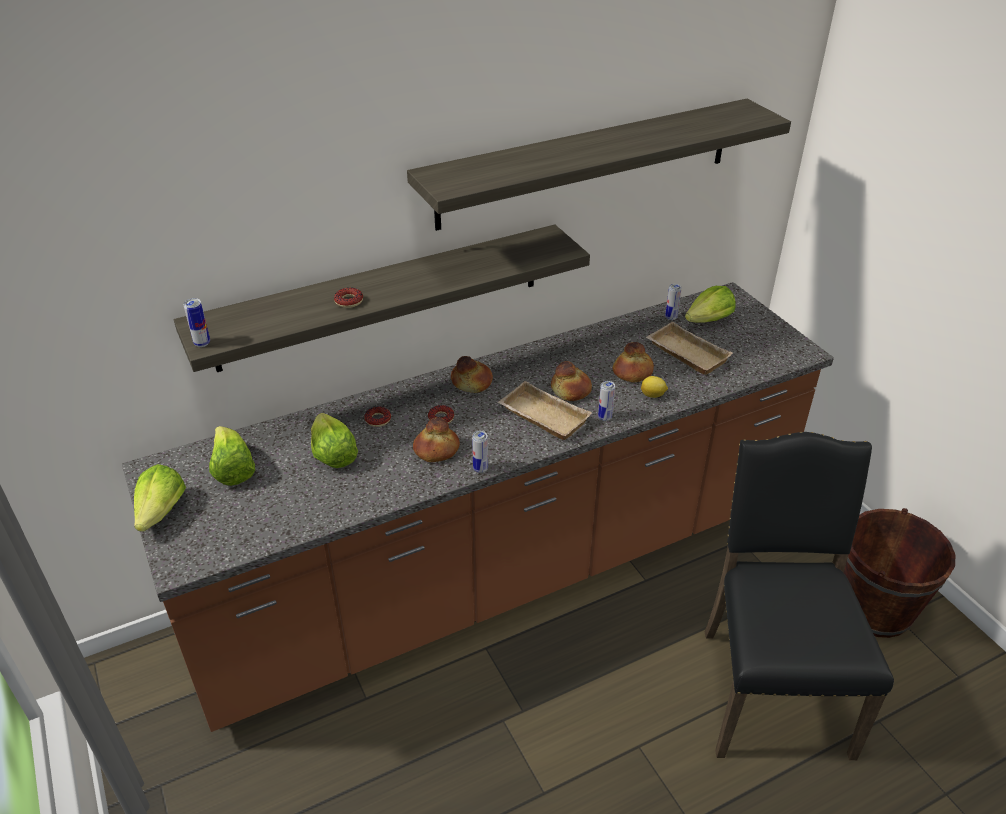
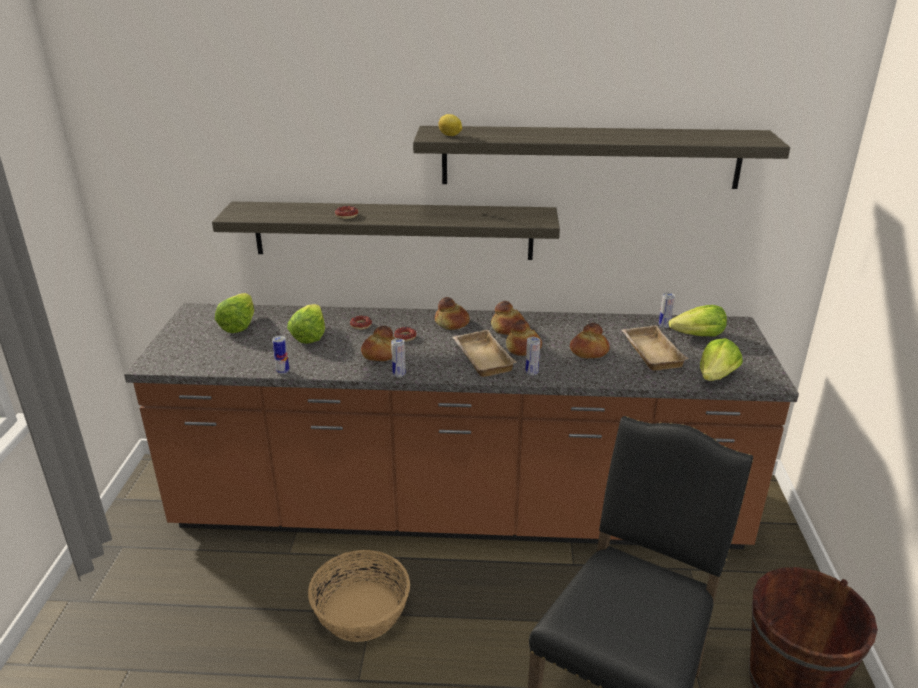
camera: 30 degrees right, 10 degrees down
lettuce [134,464,186,532] -> lettuce moved to [700,338,743,381]
can [183,298,210,347] -> can moved to [272,335,289,374]
lemon [641,376,668,398] -> lemon moved to [438,114,462,136]
none -> basket [308,550,410,642]
none -> bread [491,301,525,335]

